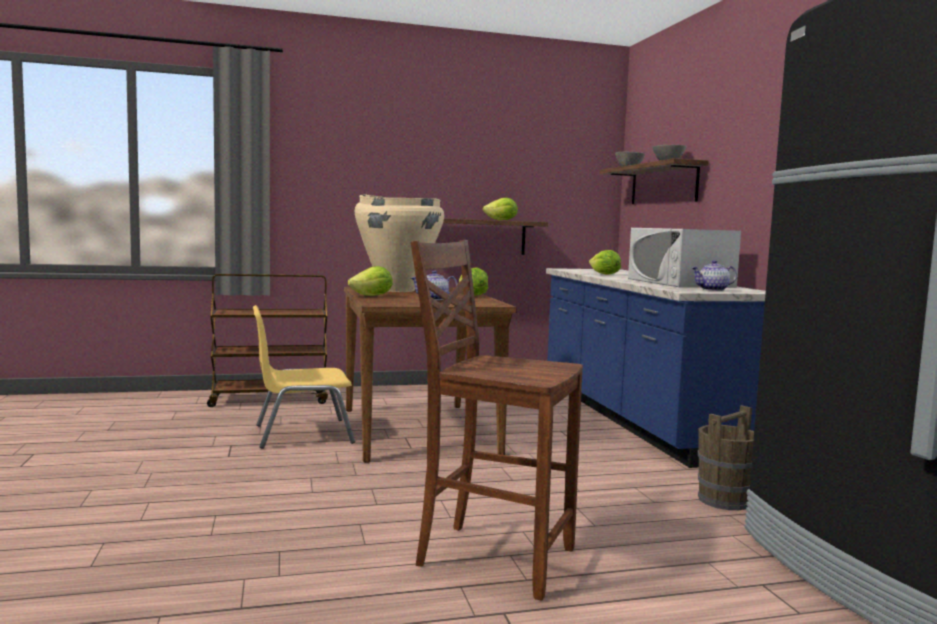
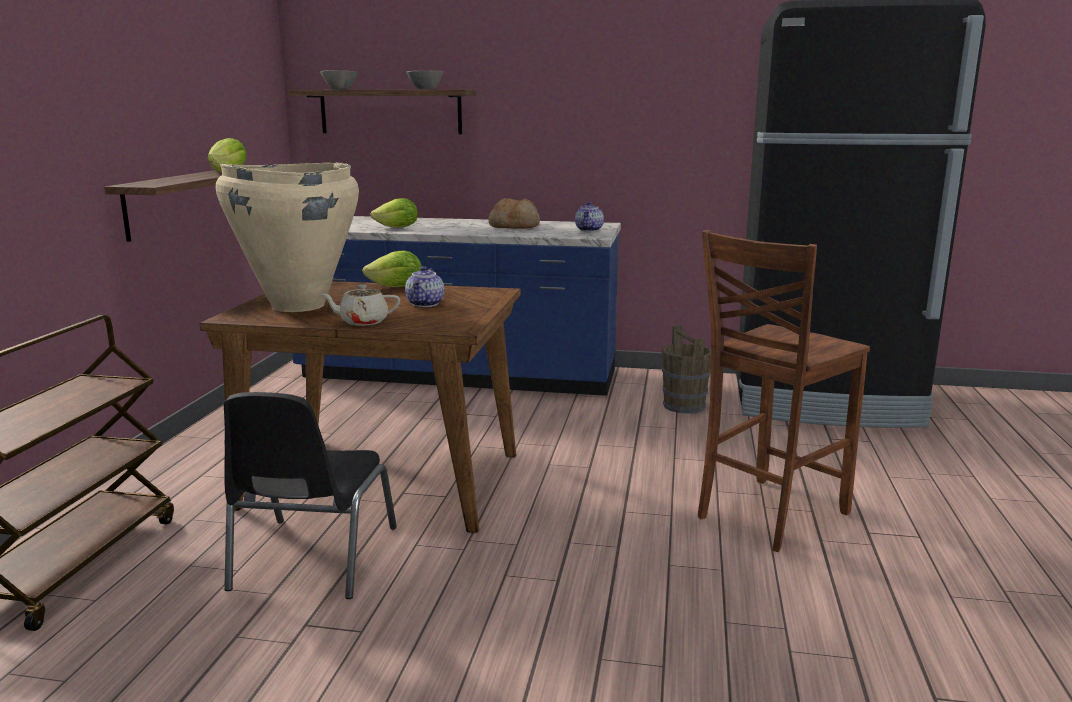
camera: 65 degrees left, 10 degrees up
yellow chair [253,305,355,449] -> black chair [224,392,397,599]
lettuce [348,266,393,296] -> beige teapot [320,284,400,326]
white microwave [628,228,741,288] -> bread [489,198,540,229]

